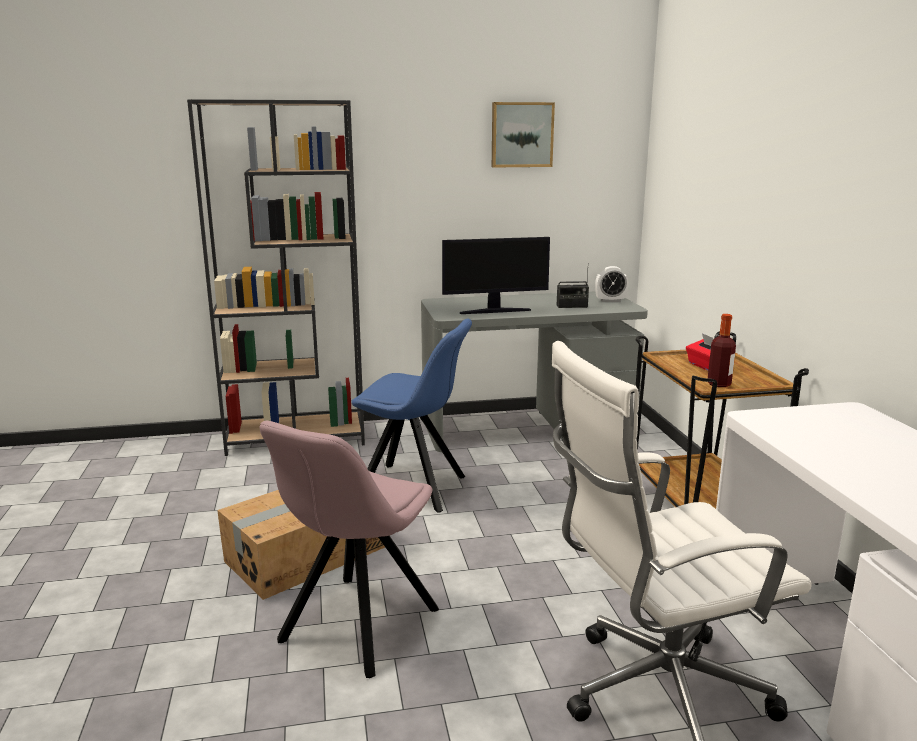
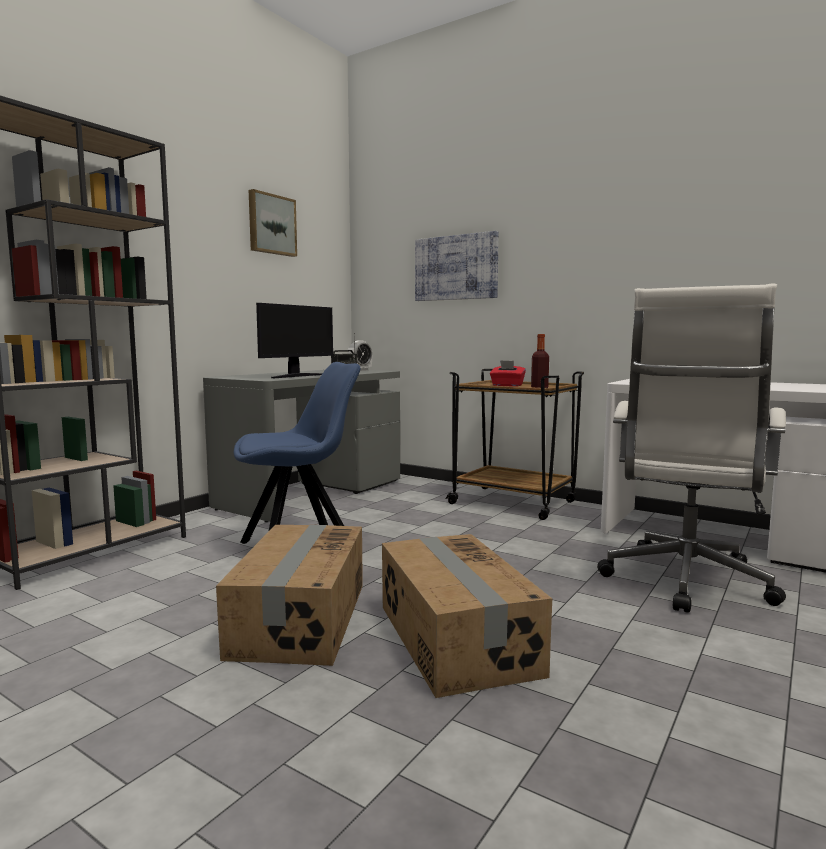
camera: 45 degrees left, 10 degrees down
pink chair [260,421,439,678] -> cardboard box [382,534,552,698]
none -> picture [415,231,499,301]

